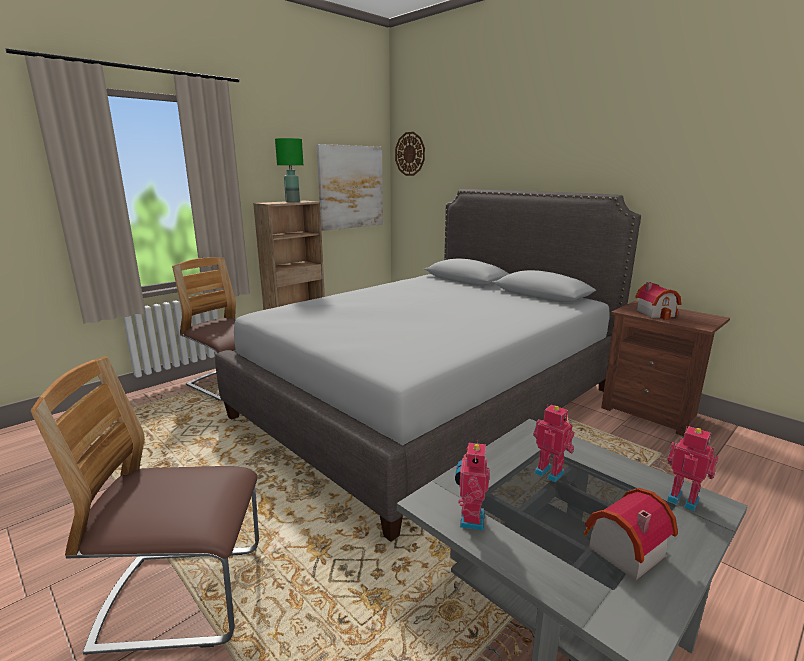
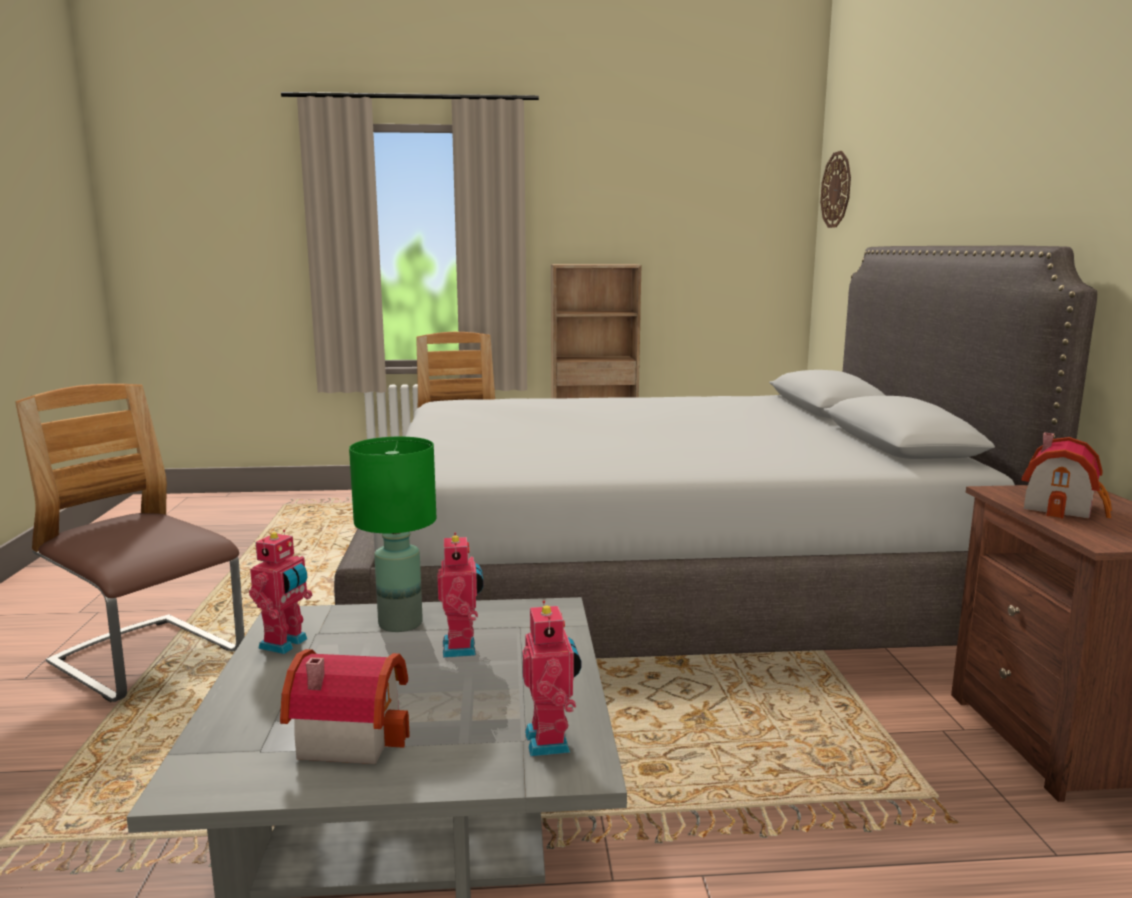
camera: 40 degrees right, 5 degrees down
green table lamp [275,138,303,202] -> green table lamp moved to [349,437,436,632]
picture [317,144,383,231] -> none
toy robot [455,440,490,531] -> toy robot turned 150 degrees clockwise [249,530,312,654]

